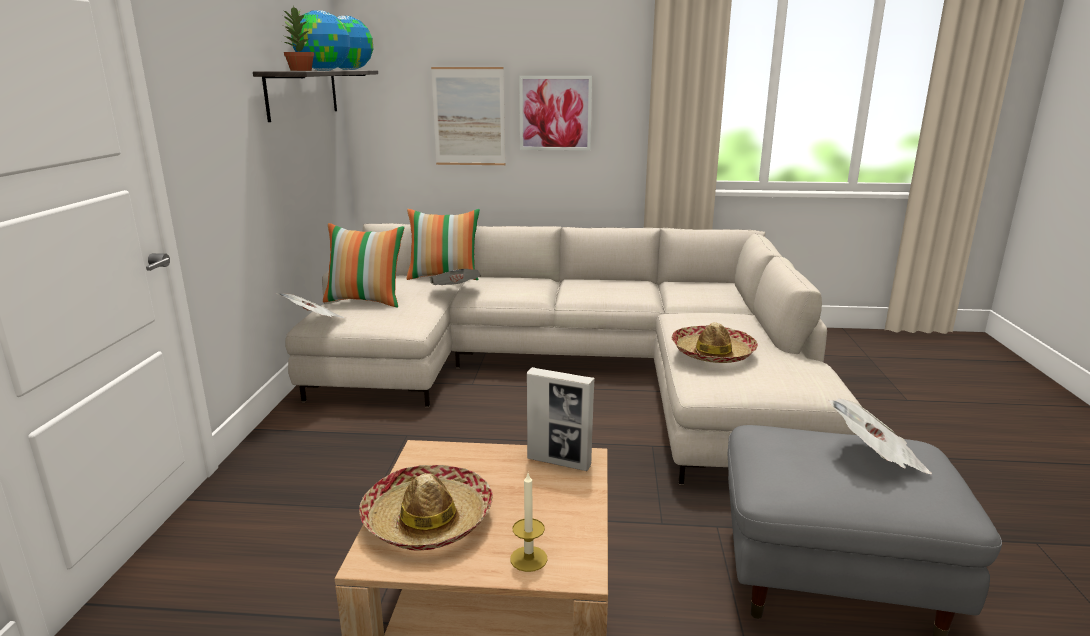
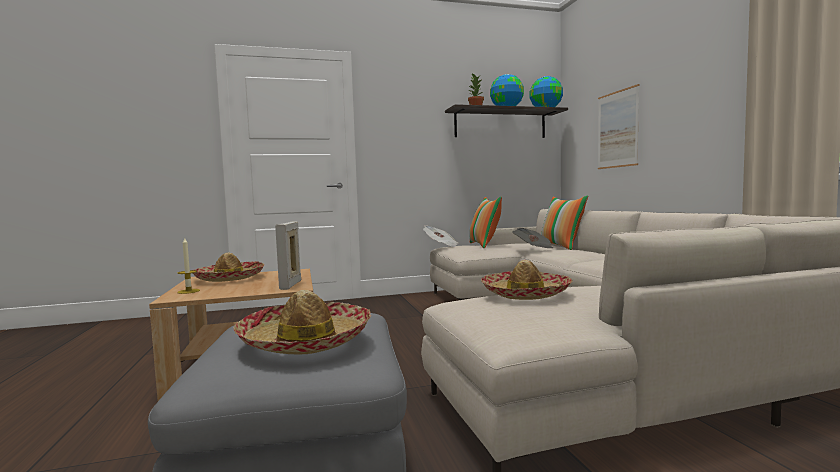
camera: 70 degrees right, 15 degrees down
picture [519,76,592,151] -> none
newspaper [828,398,932,474] -> hat [233,290,371,354]

